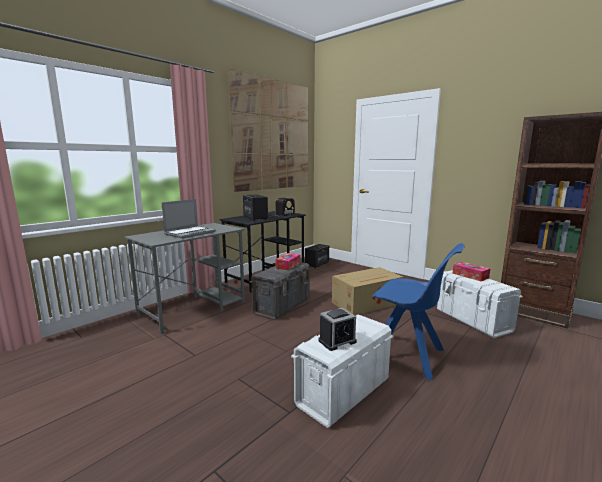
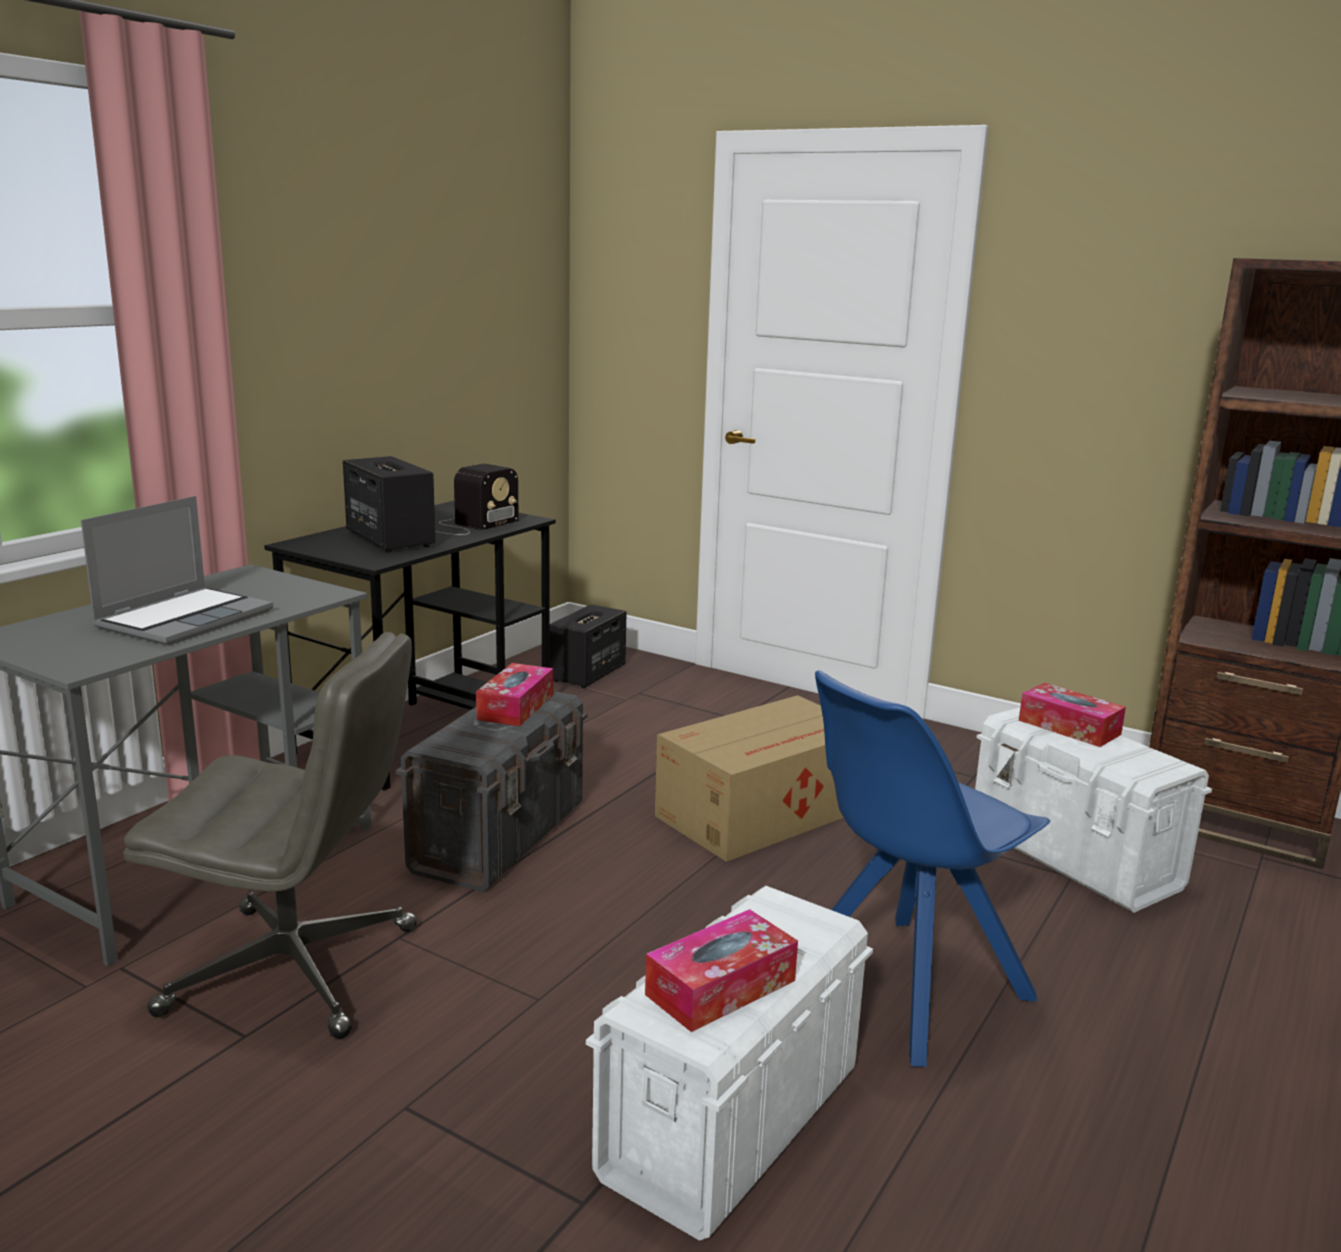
camera: 10 degrees left, 5 degrees up
picture [228,68,309,192] -> none
alarm clock [318,308,357,351] -> tissue box [645,909,798,1032]
blue chair [372,243,465,380] -> blue chair turned 120 degrees clockwise [815,670,1050,1067]
none -> grey office chair [124,632,417,1039]

